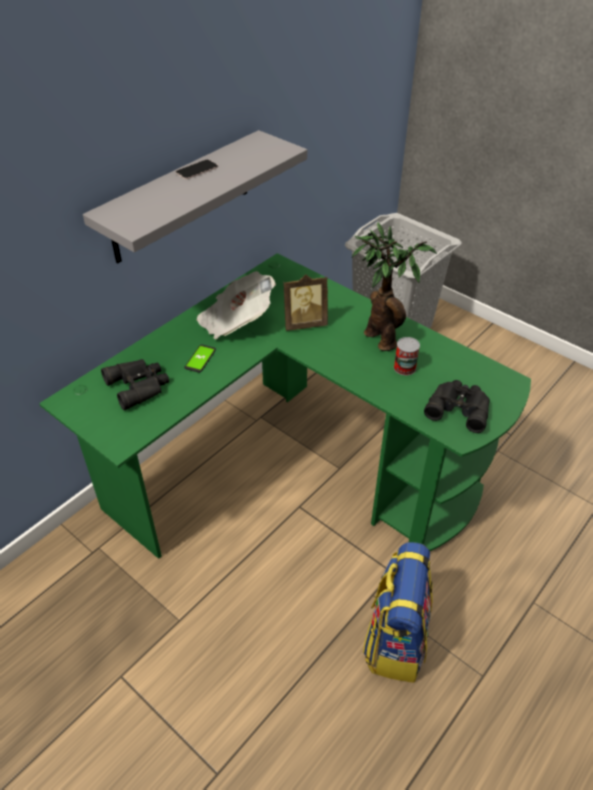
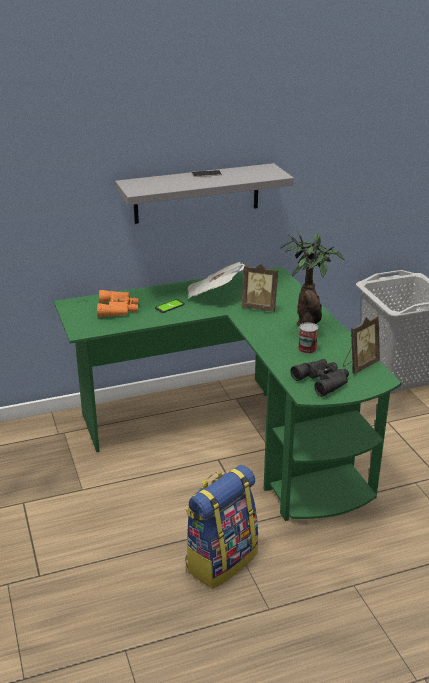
camera: 30 degrees right, 15 degrees down
black binoculars [101,359,169,410] -> orange binoculars [97,290,139,317]
none -> picture frame [343,316,380,374]

